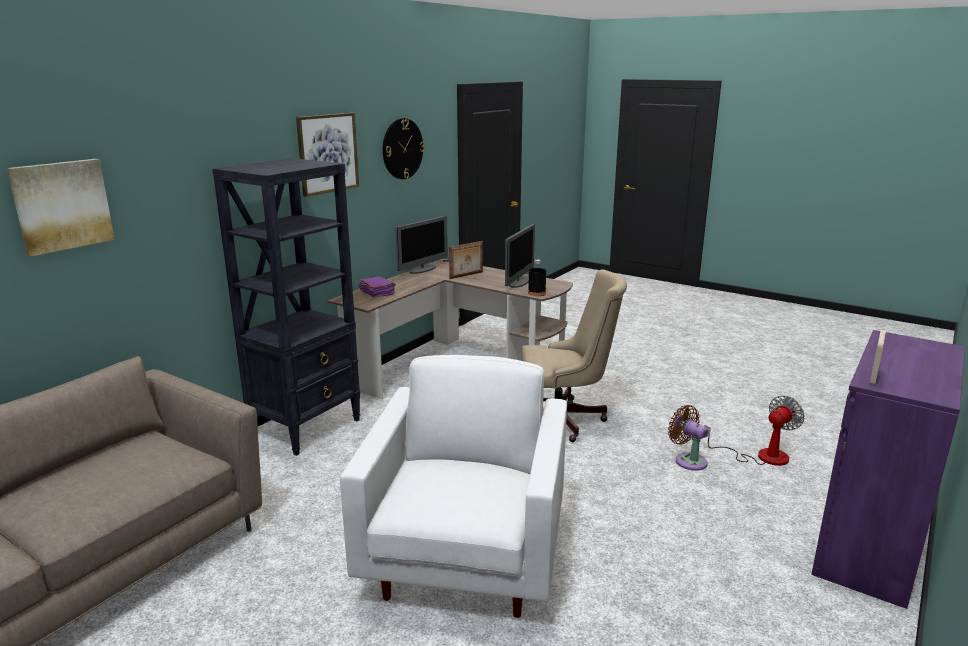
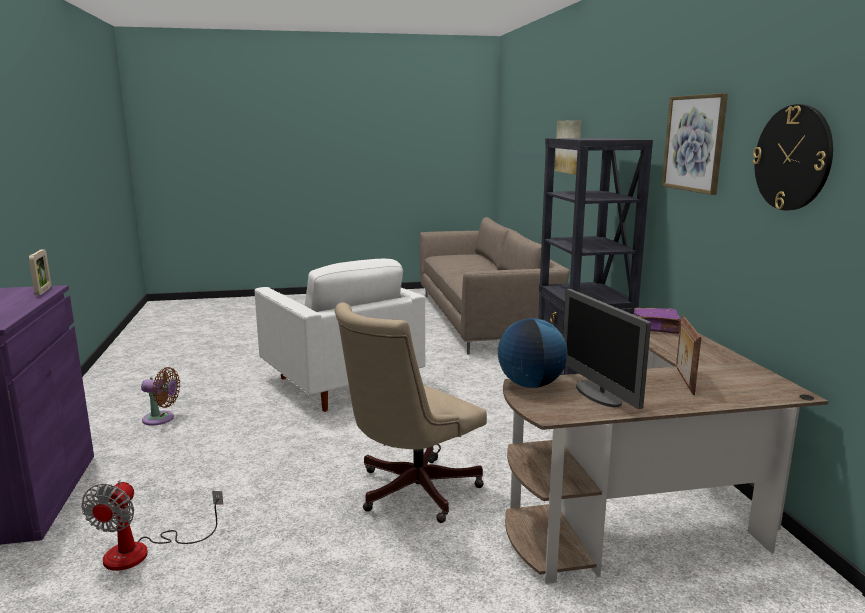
camera: 135 degrees right, 5 degrees down
monitor [396,216,448,274] -> none
black bottle [528,260,546,296] -> globe [497,318,568,388]
brown fan [668,405,708,471] -> brown fan moved to [141,367,180,425]

